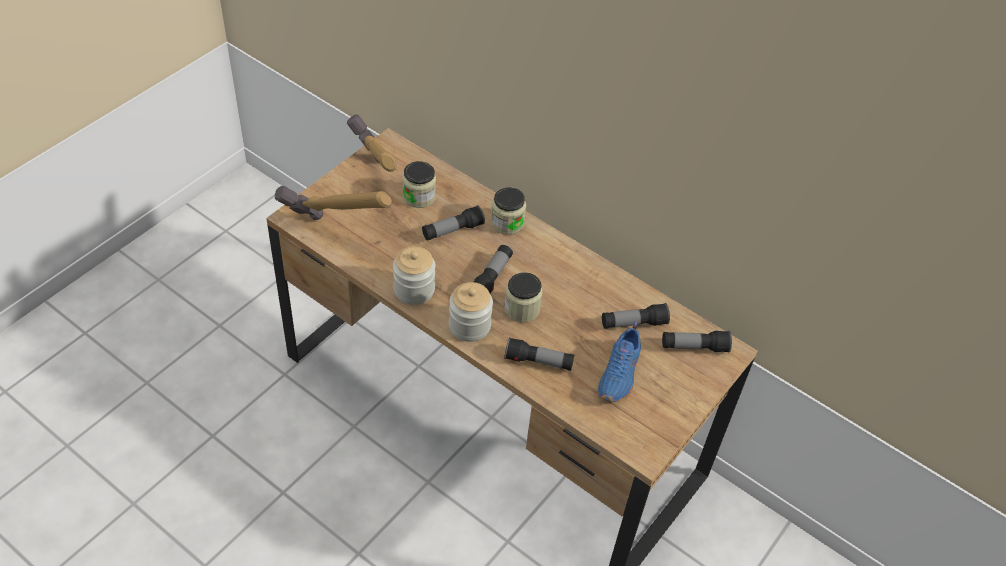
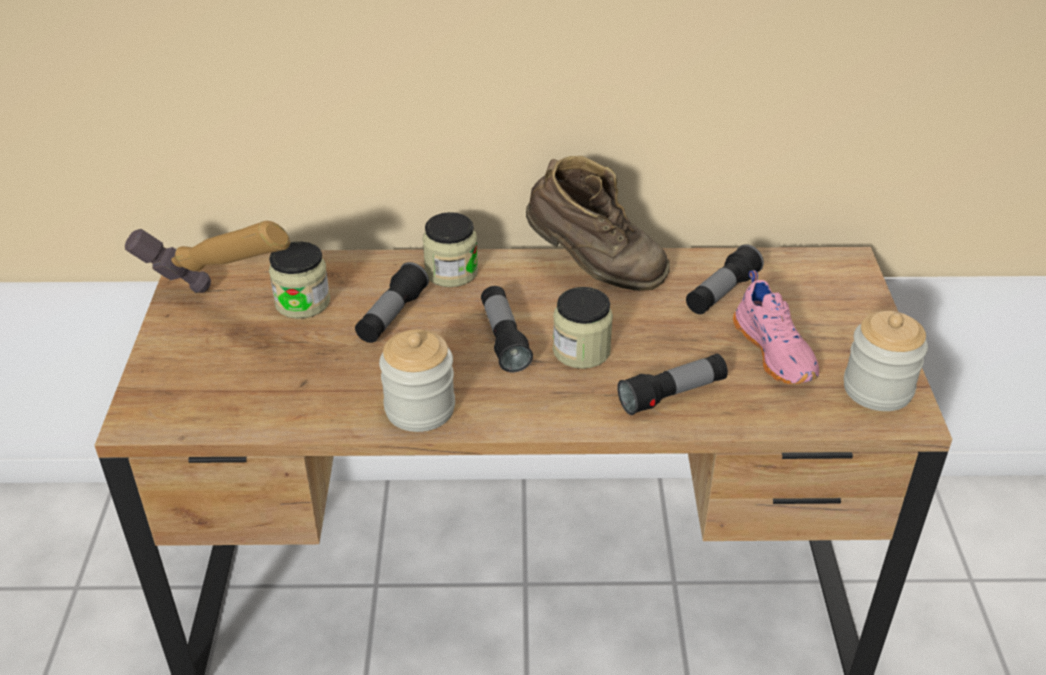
camera: 35 degrees left, 10 degrees down
hammer [275,186,392,220] -> none
jar [449,282,493,342] -> jar moved to [844,311,928,411]
blue shoe [597,321,641,402] -> pink shoe [733,270,819,385]
flashlight [662,331,732,353] -> none
none -> brown boot [526,156,670,291]

